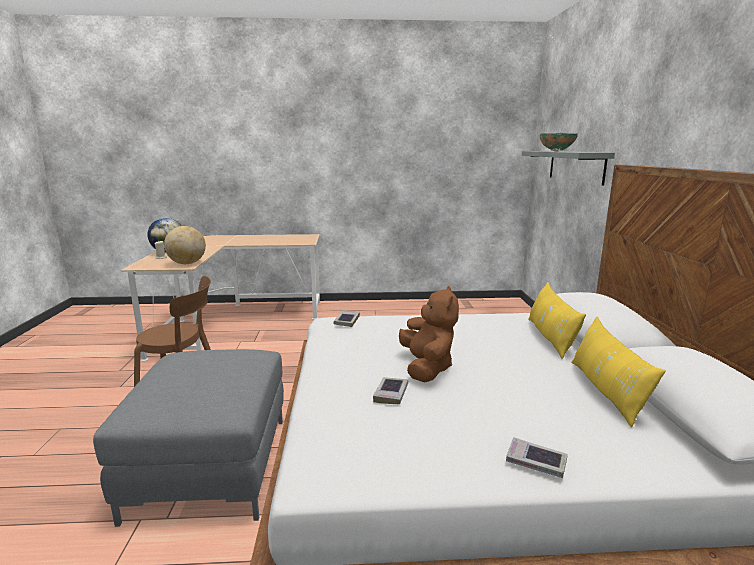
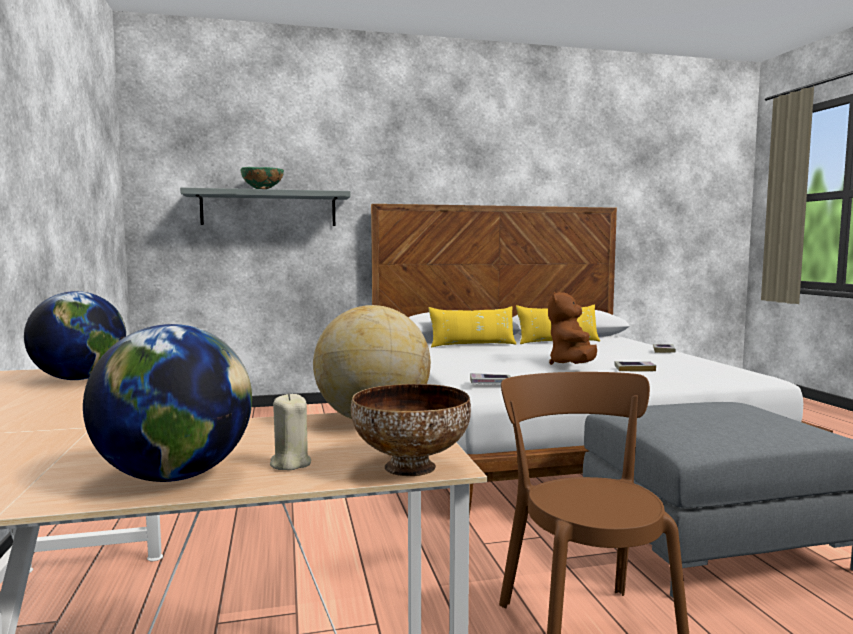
camera: 100 degrees left, 10 degrees down
brown plush toy [399,286,459,383] -> brown plush toy turned 60 degrees counterclockwise [548,292,597,365]
none -> globe [24,291,126,380]
none -> bowl [351,384,471,476]

